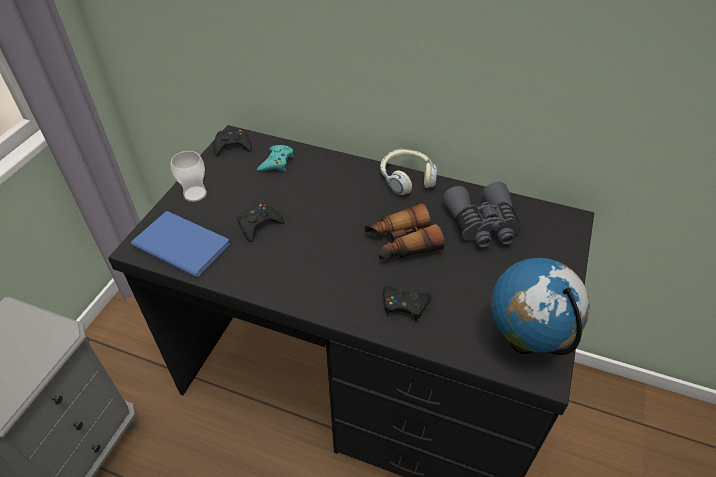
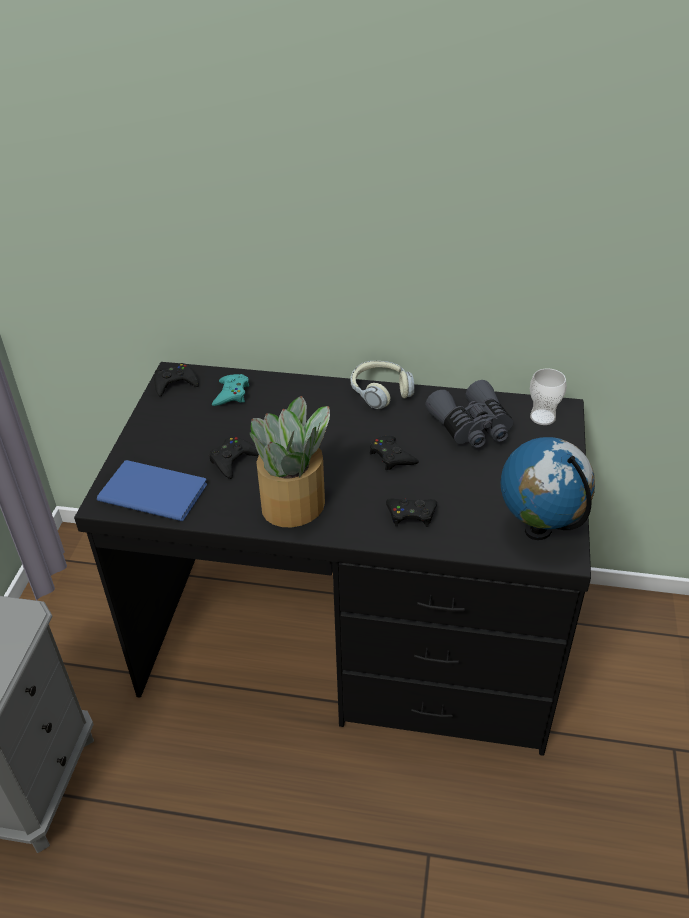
camera: 10 degrees left, 5 degrees down
cup [171,151,207,202] -> cup moved to [530,369,567,425]
binoculars [365,203,445,260] -> black game controller [370,435,419,470]
none -> potted plant [250,396,330,527]

